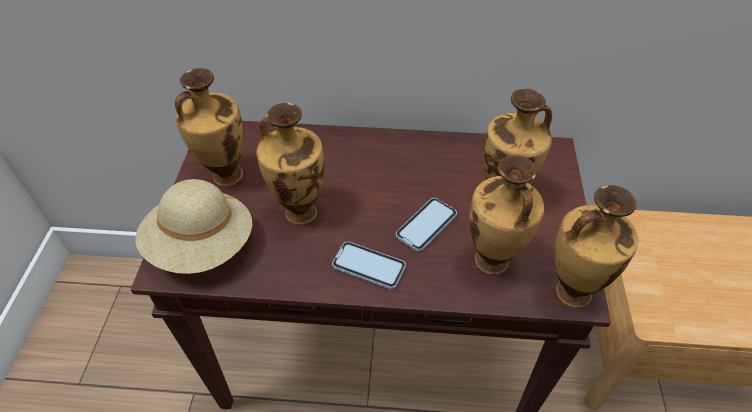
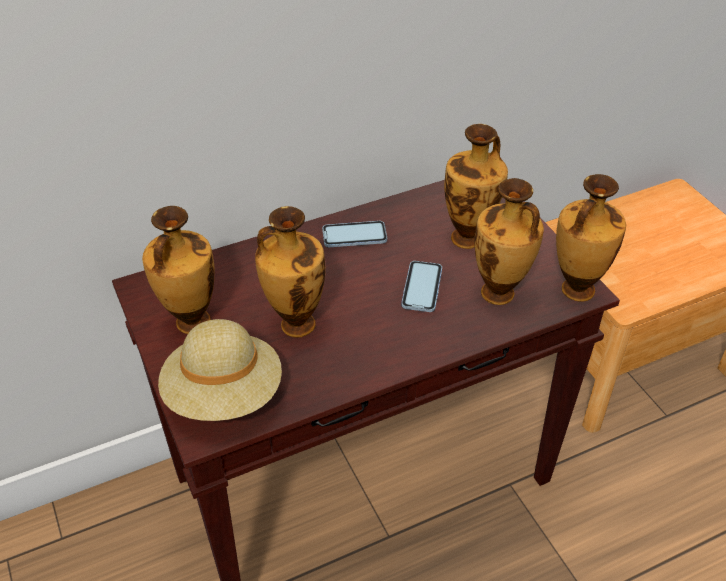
camera: 30 degrees left, 5 degrees down
phone [332,241,406,289] -> phone moved to [322,221,387,247]

